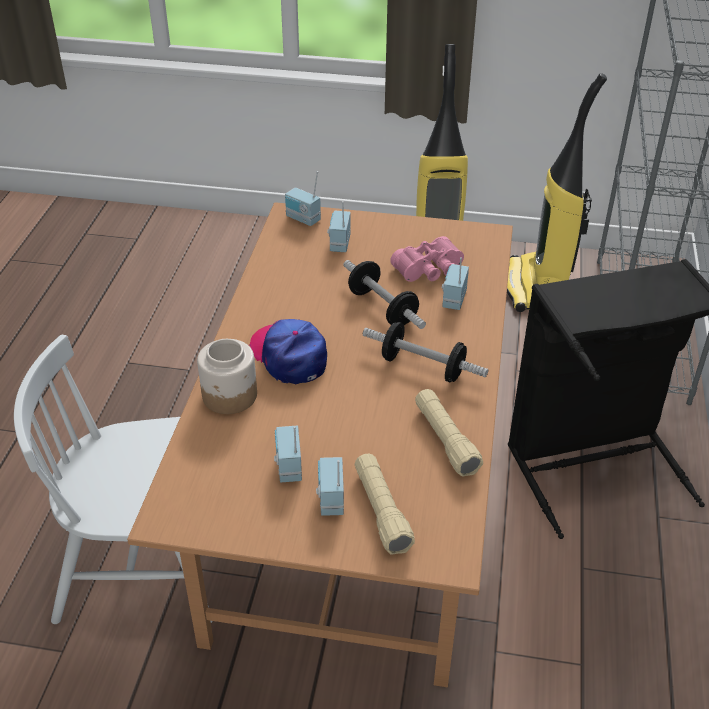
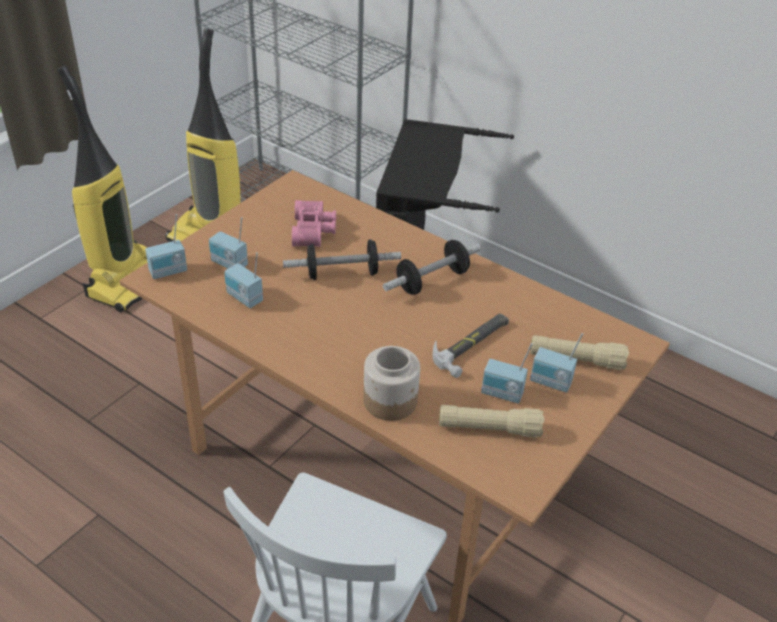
camera: 65 degrees left, 0 degrees up
cap [249,319,327,384] -> none
beige flashlight [415,389,483,477] -> beige flashlight moved to [439,405,544,438]
radio [441,257,469,310] -> radio moved to [224,252,263,308]
none -> hammer [433,313,509,378]

